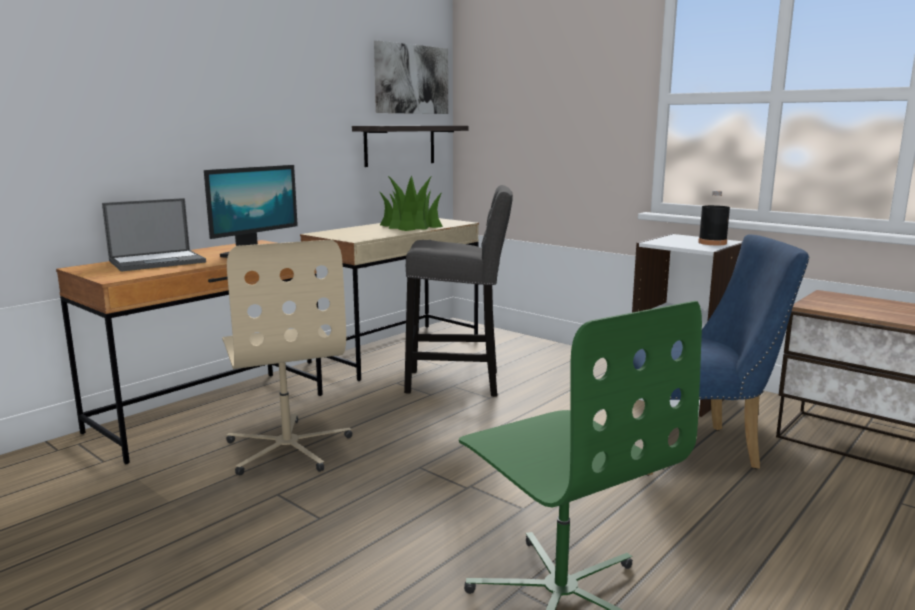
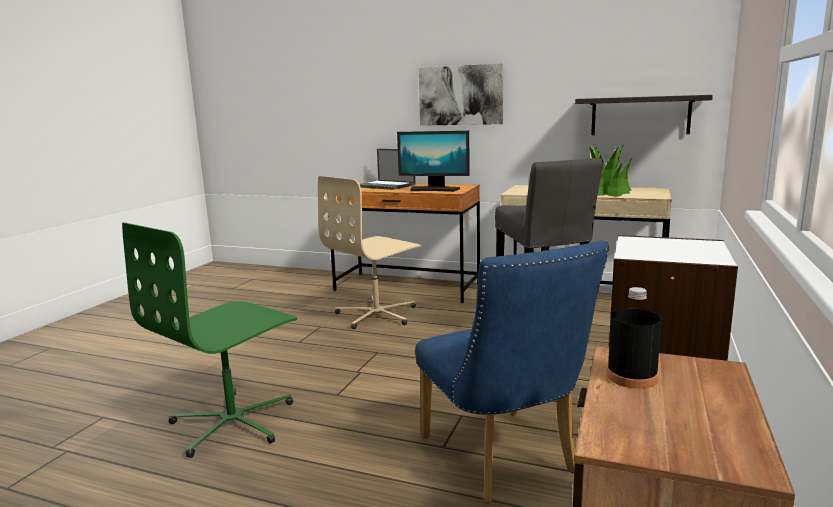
camera: 70 degrees right, 0 degrees up
picture [374,41,448,114] -> picture moved to [419,63,503,126]
black bottle [698,191,730,245] -> black bottle moved to [607,287,662,389]

